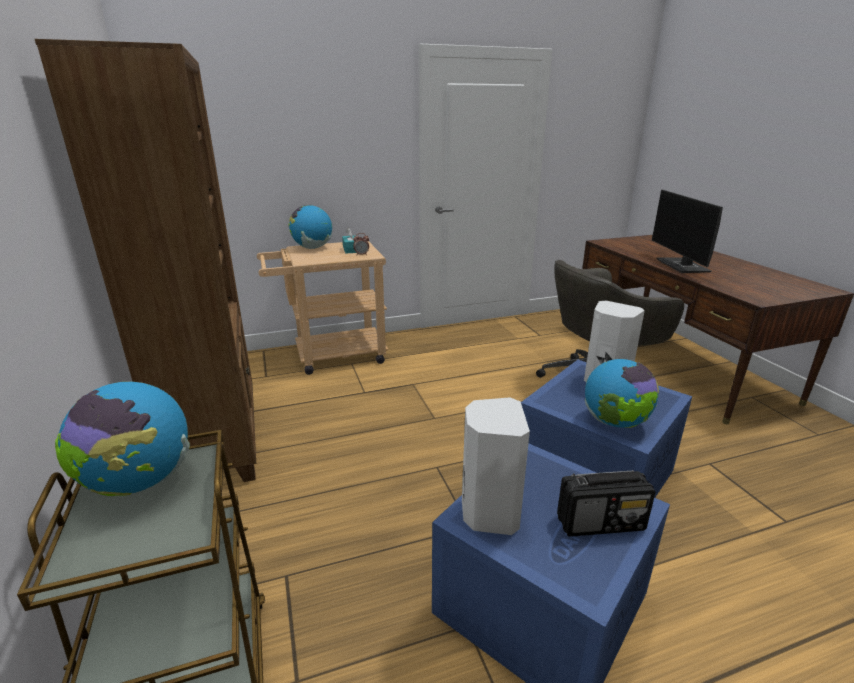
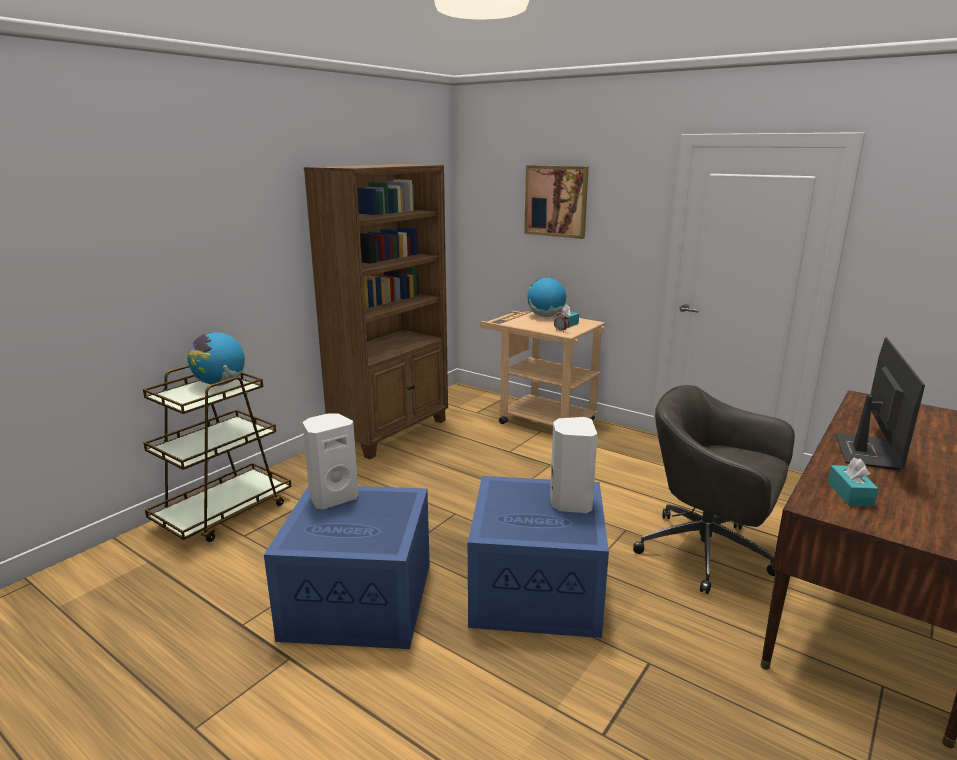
camera: 55 degrees right, 5 degrees down
radio [557,470,656,537] -> none
globe [585,359,659,428] -> none
monitor [652,190,723,273] -> monitor turned 150 degrees clockwise [836,337,925,471]
none -> picture [524,165,589,239]
none -> turquoise tissue box [828,458,878,507]

